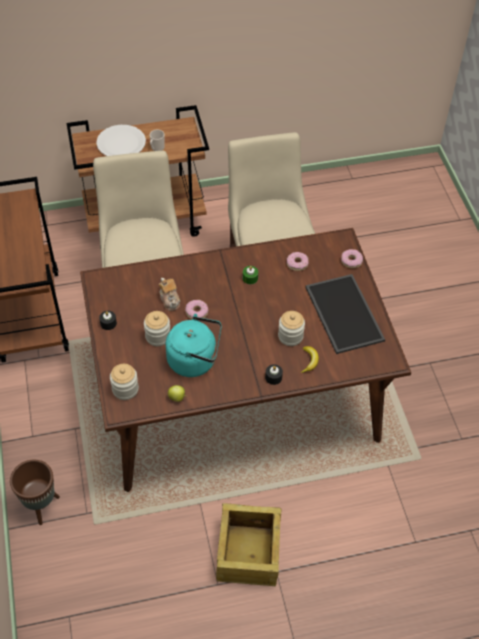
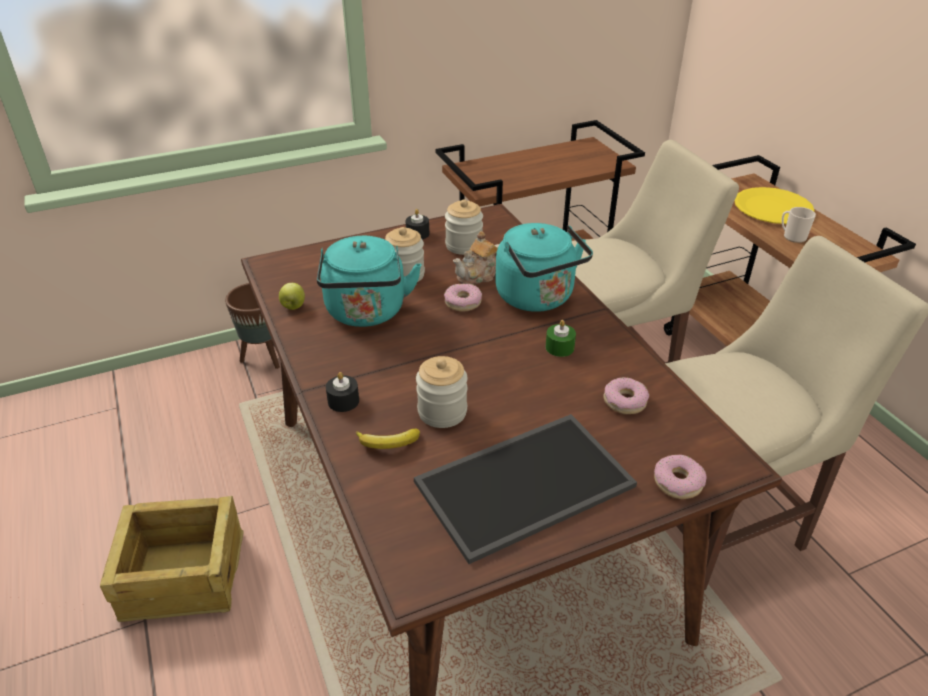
camera: 80 degrees right, 15 degrees down
white plate [96,125,146,156] -> yellow plate [735,187,815,224]
jar [110,364,139,400] -> jar moved to [445,199,483,255]
none -> turquoise kettle [495,223,593,312]

